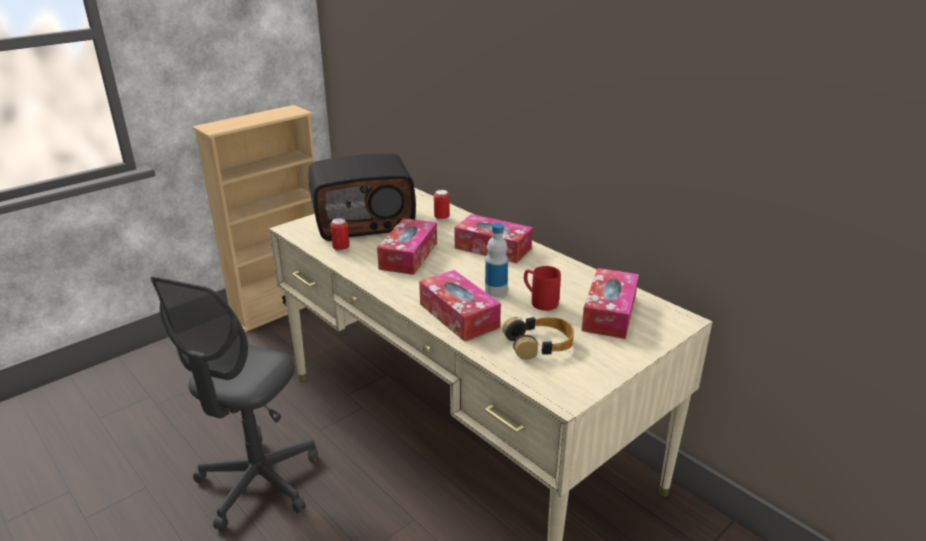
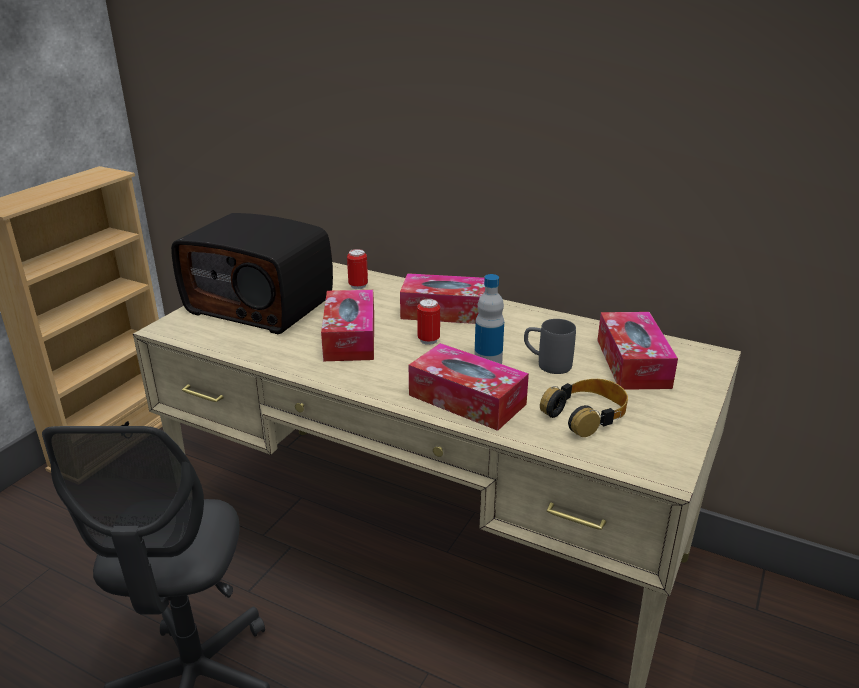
camera: 20 degrees left, 0 degrees up
radio [309,154,416,241] -> radio turned 60 degrees clockwise [171,213,333,334]
can [330,218,349,252] -> can moved to [417,299,440,345]
red mug [524,266,561,311] -> grey mug [524,319,576,374]

